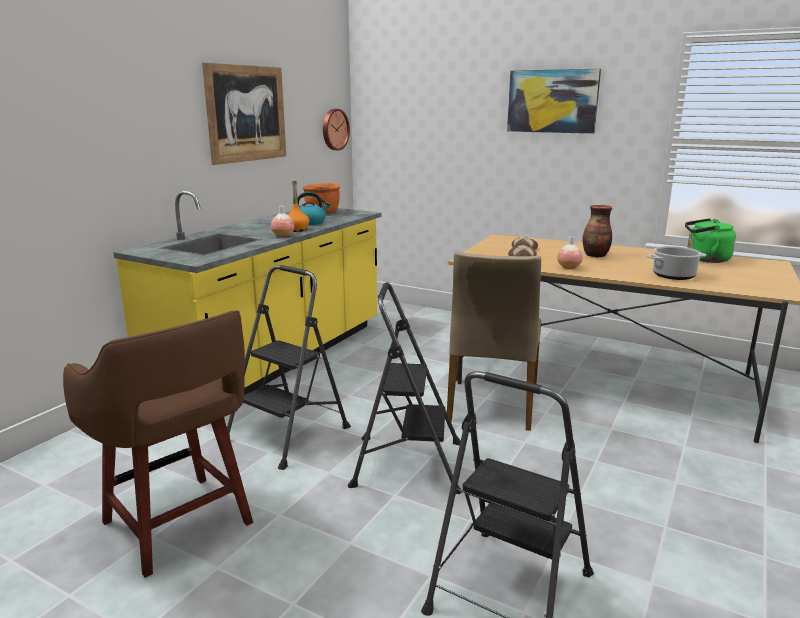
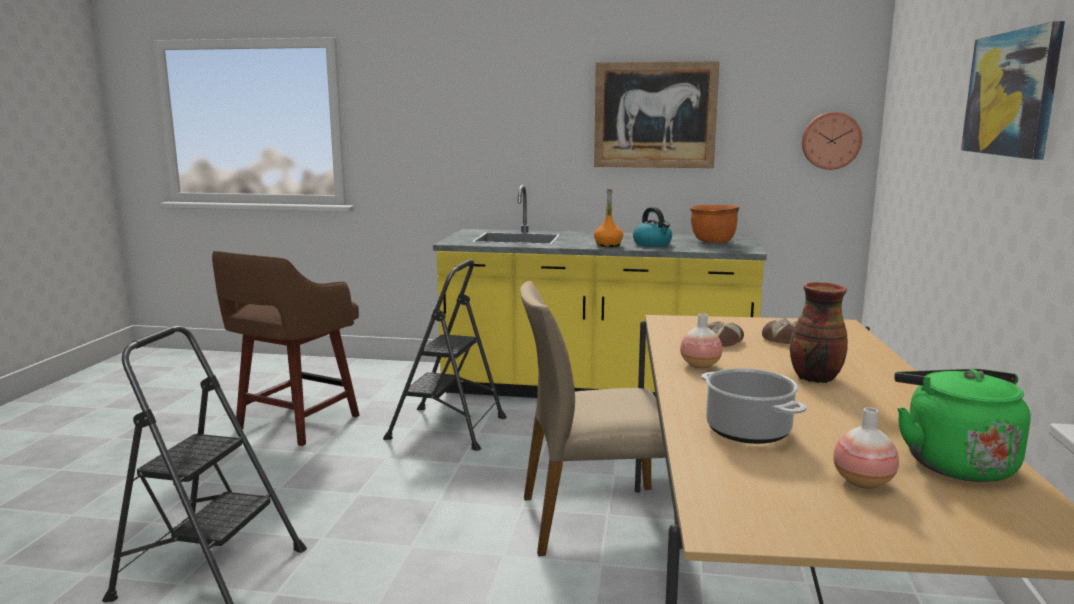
camera: 70 degrees right, 5 degrees down
vase [271,206,295,237] -> vase moved to [833,407,899,489]
black step ladder [348,282,462,494] -> none

